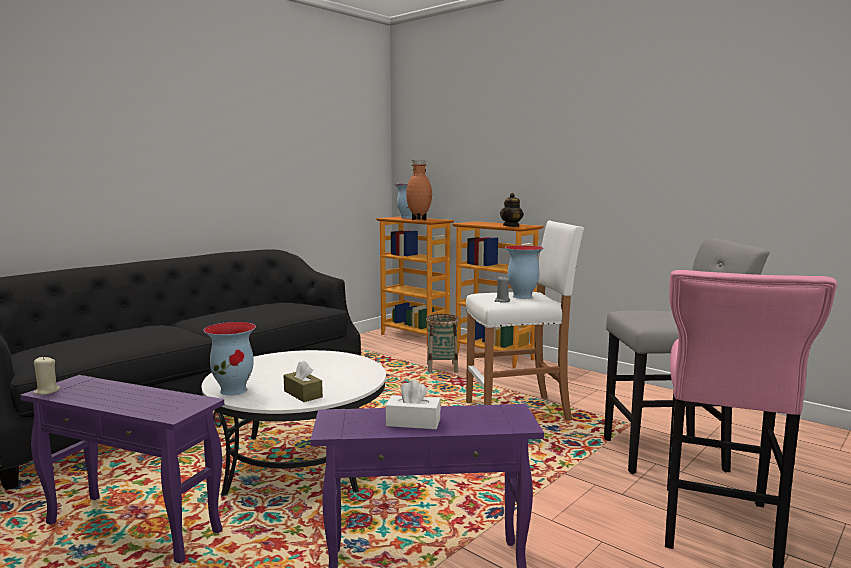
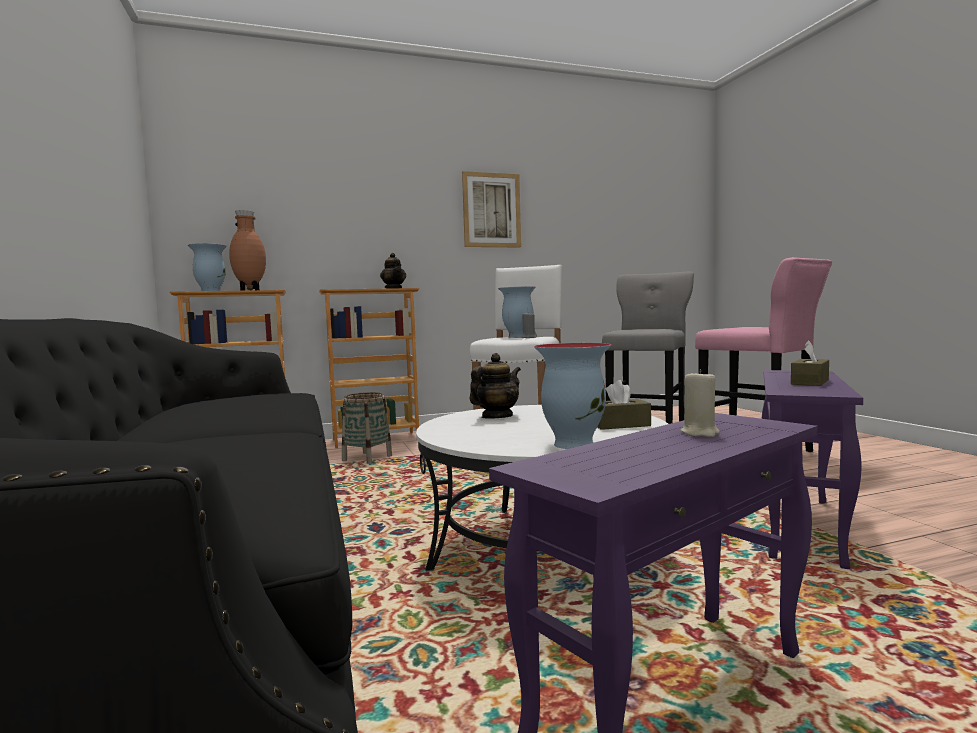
camera: 60 degrees left, 5 degrees down
beige candle [33,356,60,395] -> beige candle moved to [680,369,720,437]
white tissue box [385,380,441,429] -> brown tissue box [791,341,829,386]
none -> picture [462,171,521,247]
none -> teapot [469,353,521,418]

